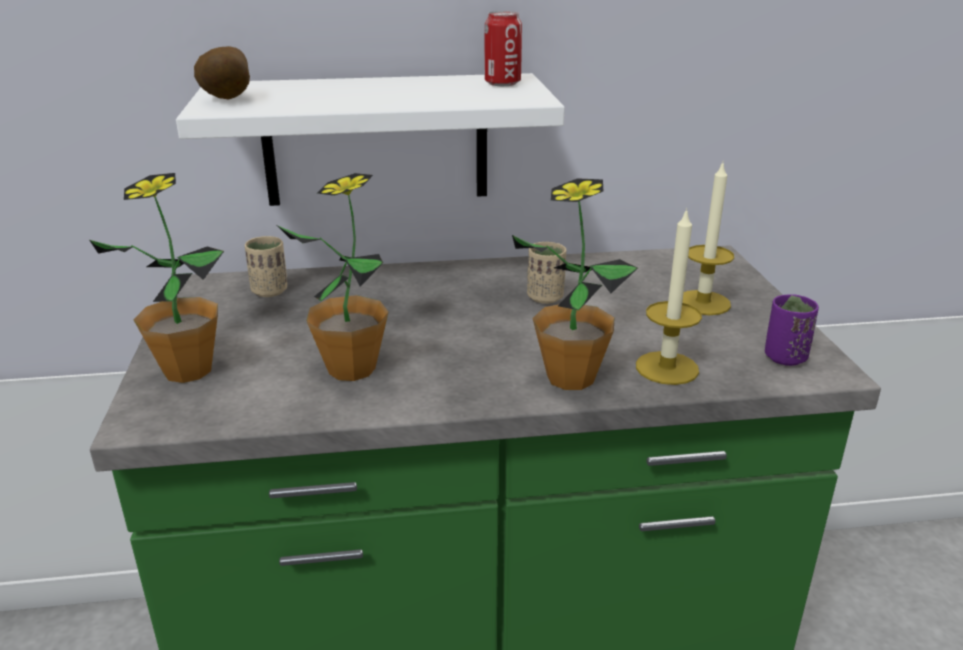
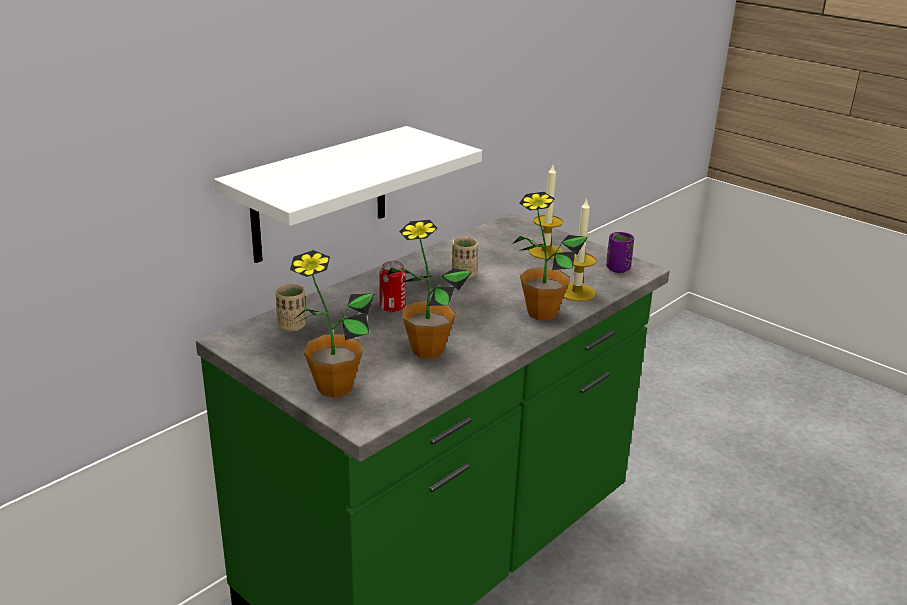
camera: 40 degrees left, 0 degrees up
potato [194,46,250,100] -> none
can [484,11,522,86] -> can moved to [379,261,406,313]

